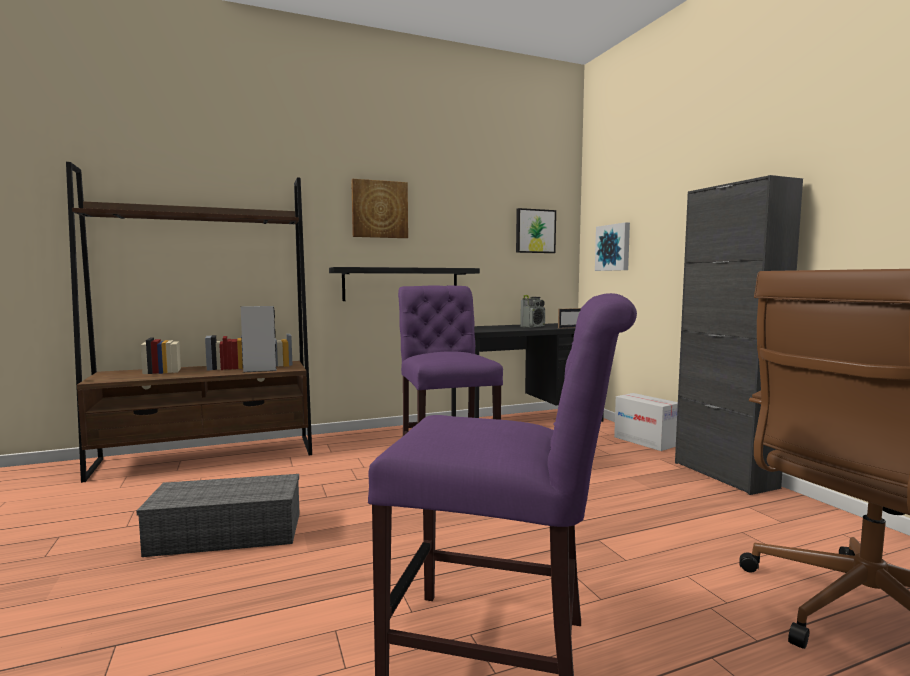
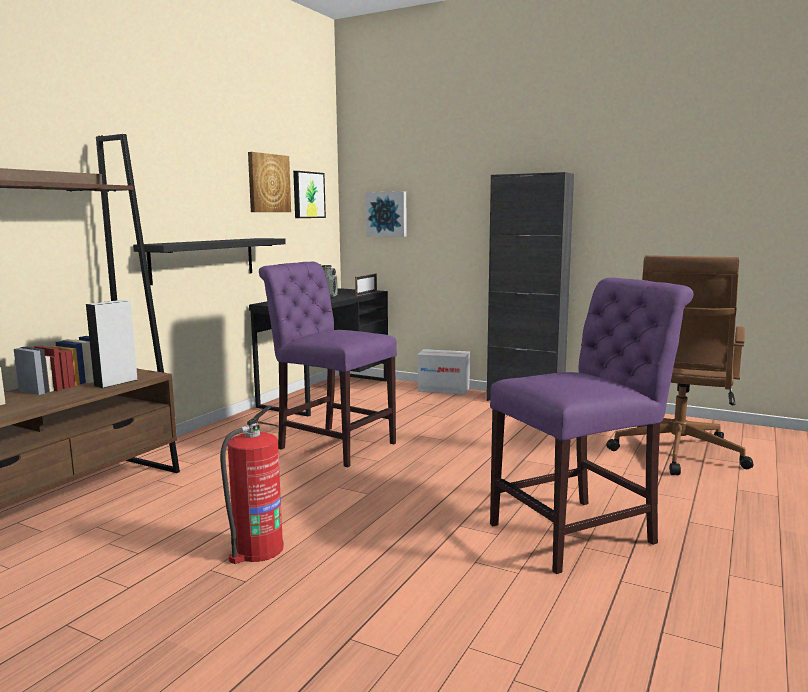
camera: 40 degrees left, 5 degrees up
grey storage box [137,474,300,557] -> fire extinguisher [220,405,284,564]
picture [351,179,408,238] -> picture moved to [248,152,291,212]

